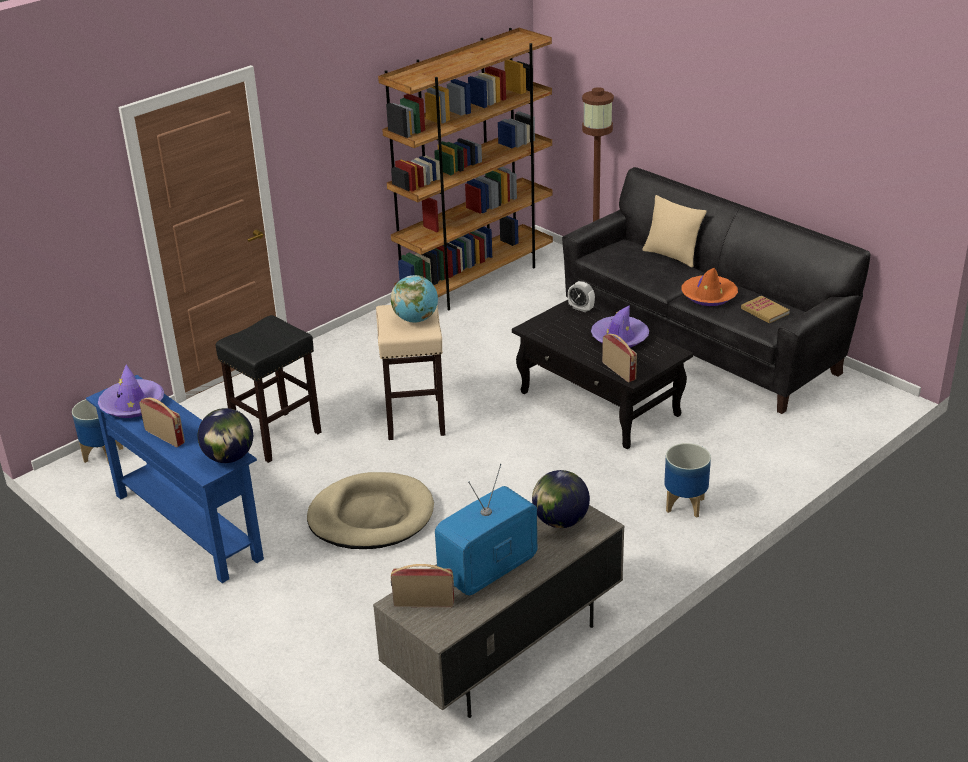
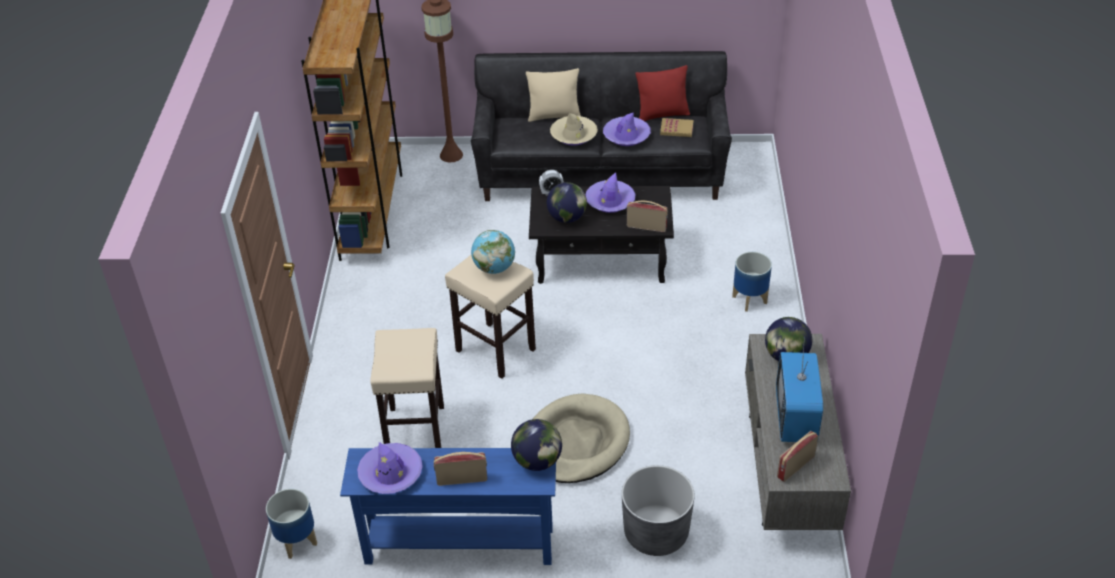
camera: 45 degrees left, 10 degrees up
black stool [216,315,321,463] -> beige stool [370,328,444,448]
orange hat [681,268,738,306] -> purple hat [603,112,651,146]
none -> globe [547,182,587,223]
none -> beige hat [550,113,598,145]
none -> grey planter [622,465,695,556]
none -> red pillow [635,65,690,121]

